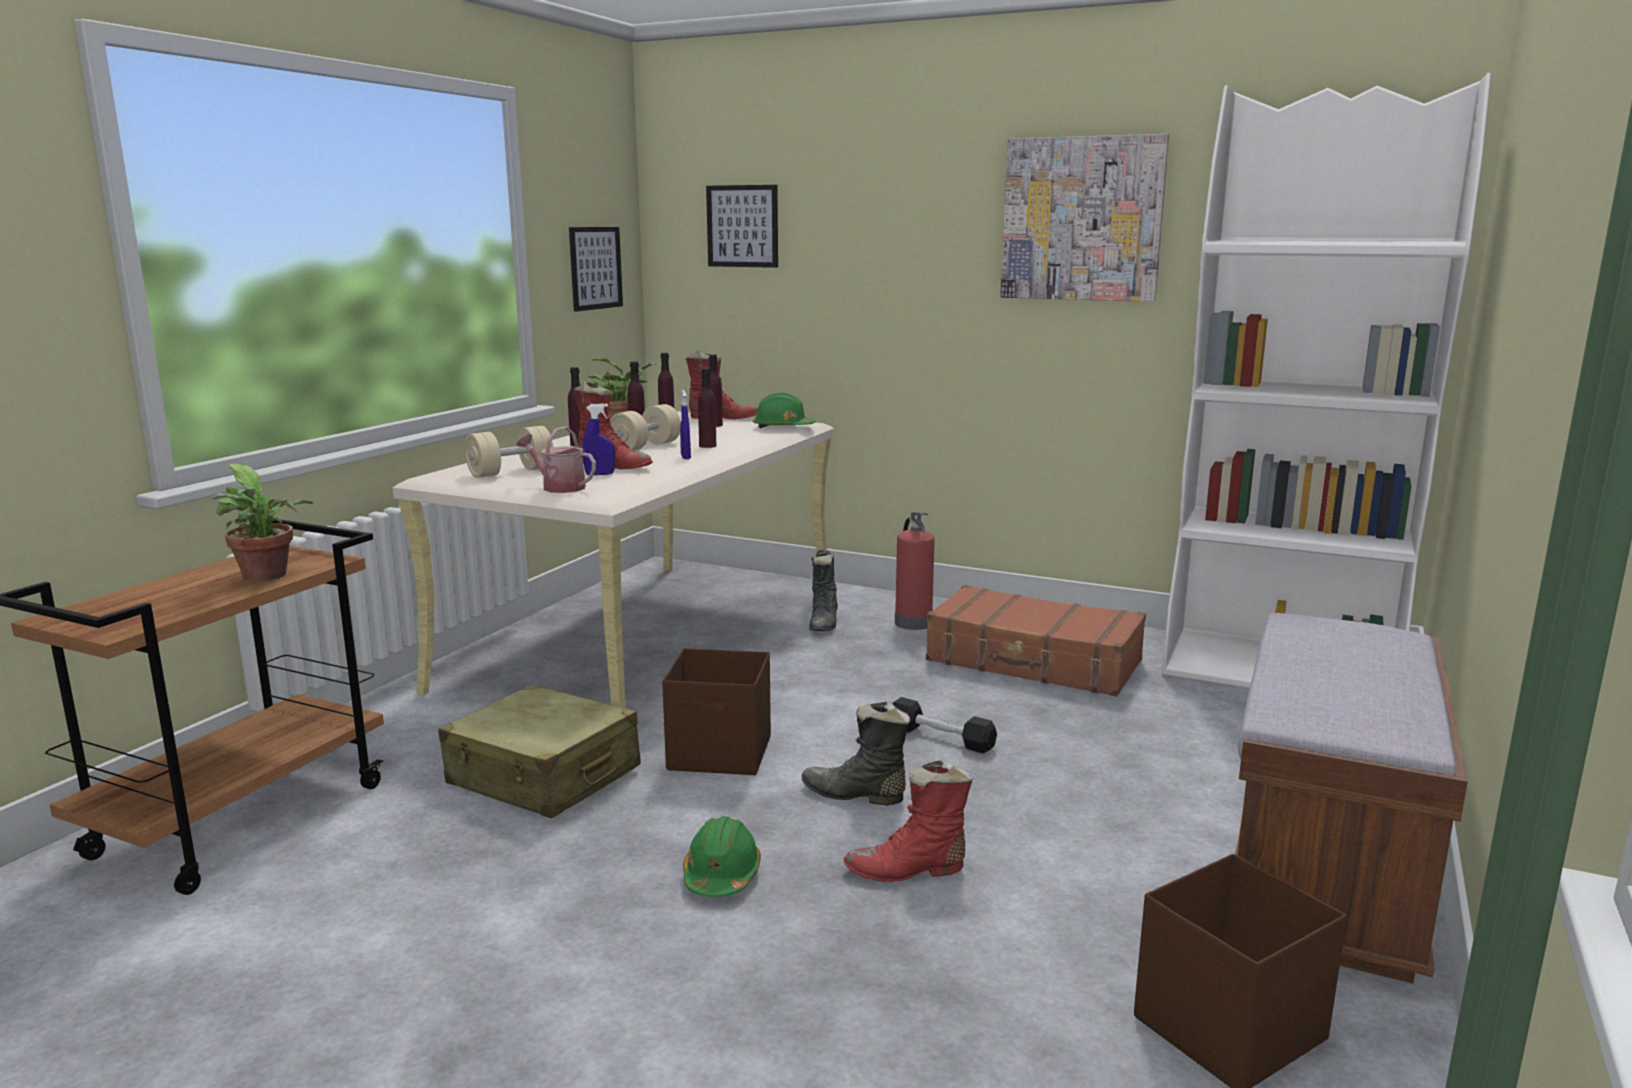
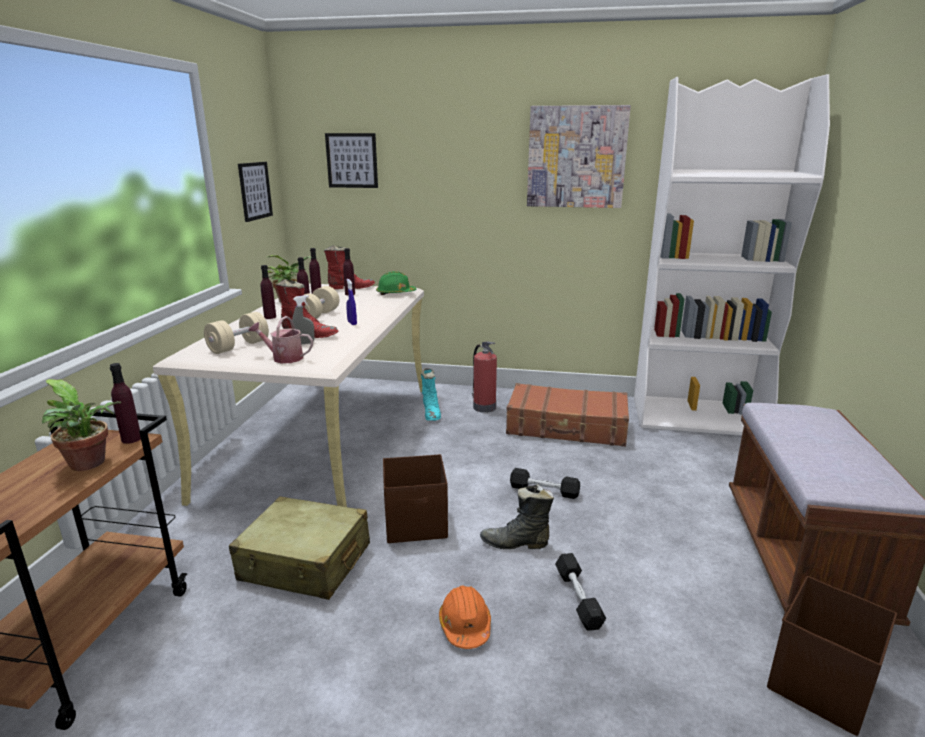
camera: 15 degrees left, 5 degrees up
blue spray bottle [583,403,615,475] -> grey spray bottle [292,295,315,345]
green hard hat [683,816,761,897] -> orange hard hat [439,586,491,649]
purple bottle [698,368,716,448] -> purple bottle moved to [110,363,141,444]
black boot [809,549,838,631] -> turquoise boot [421,368,441,421]
red boot [844,759,973,882] -> black dumbbell [555,553,606,631]

